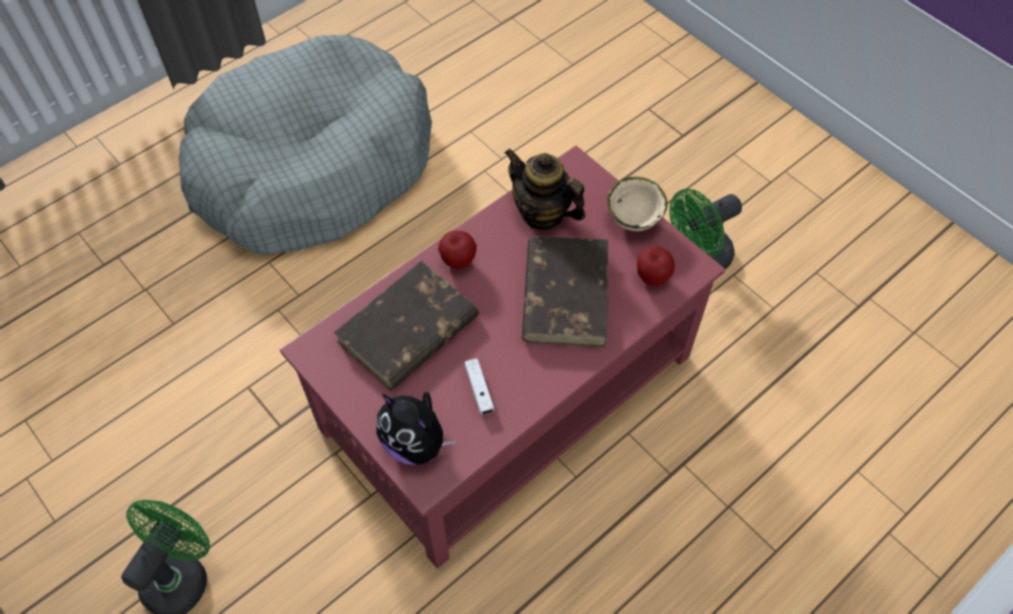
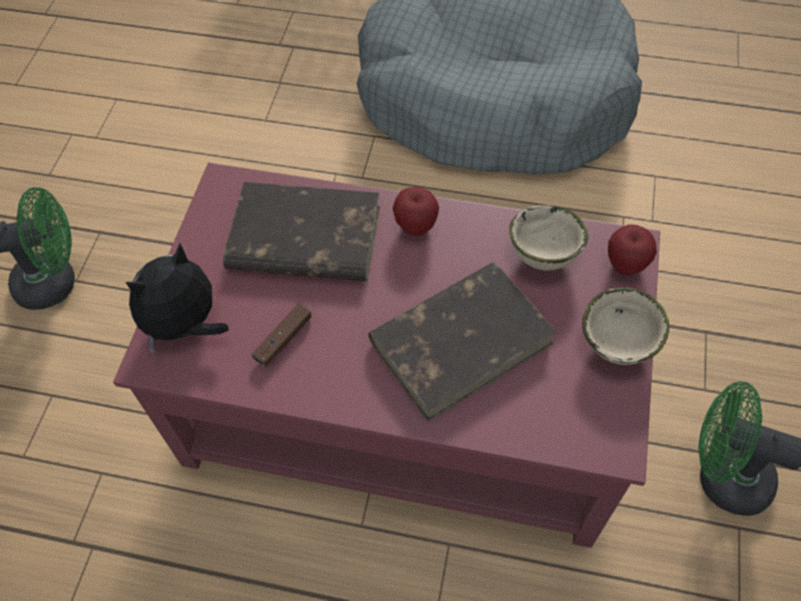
camera: 55 degrees right, 0 degrees up
plush toy [376,392,456,465] -> plush toy turned 45 degrees clockwise [126,243,229,354]
white game controller [465,358,495,415] -> brown game controller [252,304,312,367]
teapot [505,149,586,231] -> beige bowl [509,205,589,271]
apple [637,246,675,286] -> apple moved to [608,224,657,275]

